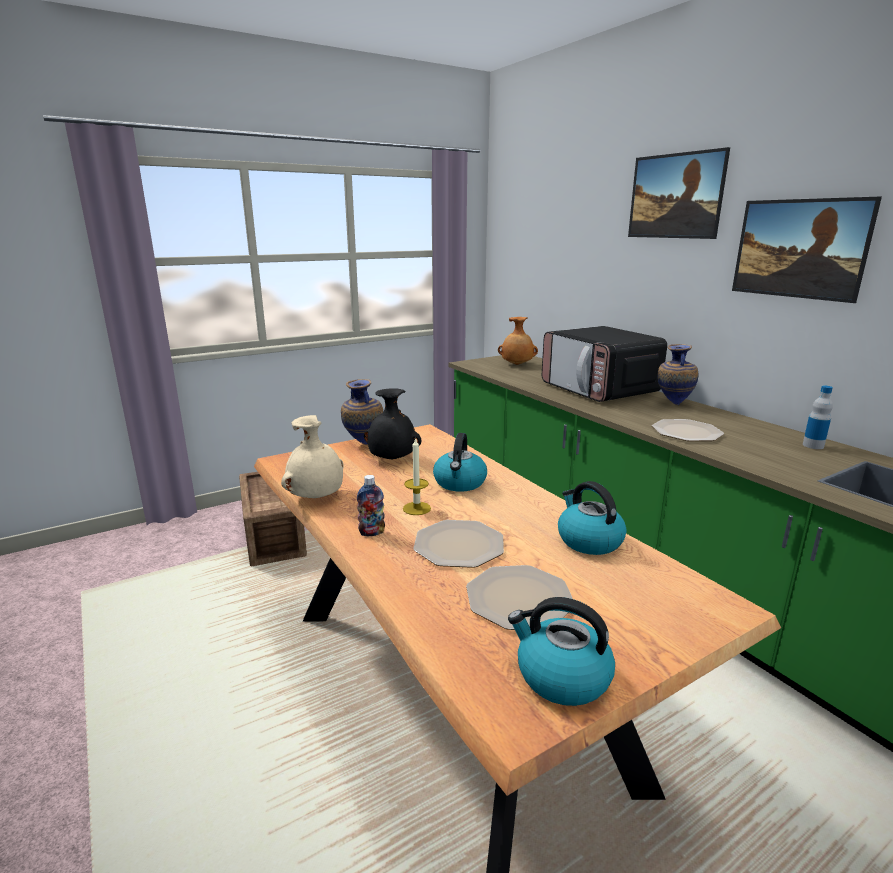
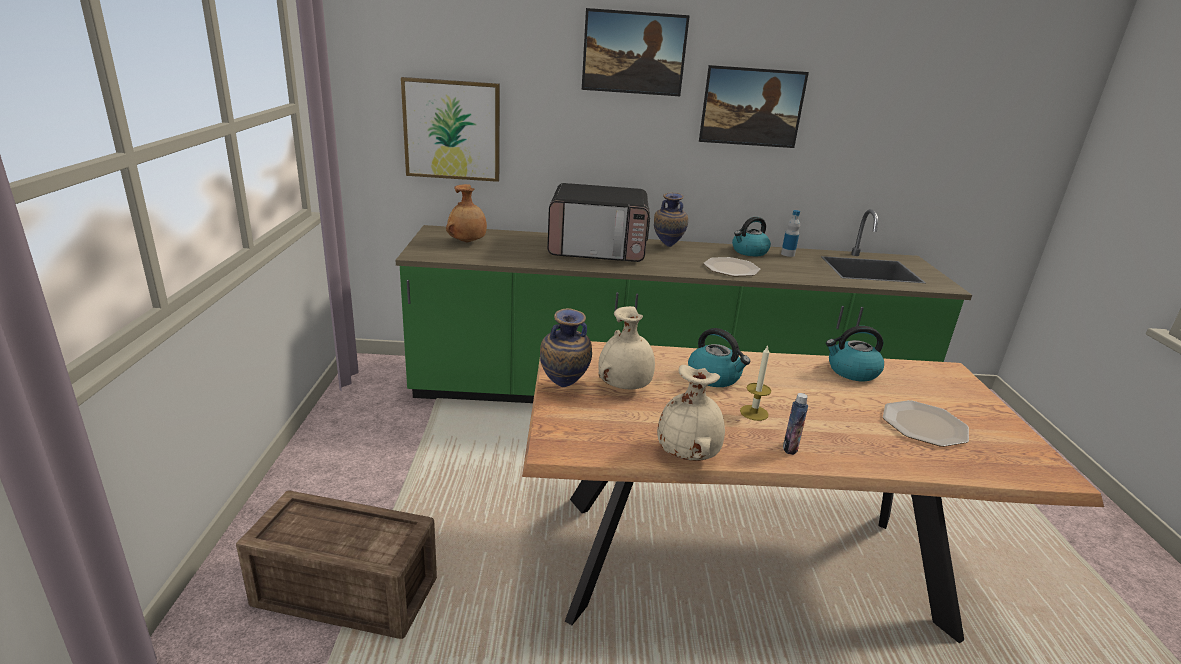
camera: 60 degrees left, 5 degrees up
black vase [364,388,421,460] -> beige vase [598,306,655,390]
plate [413,520,504,568] -> none
kettle [508,597,615,706] -> kettle moved to [732,217,771,257]
none -> picture [401,77,500,182]

